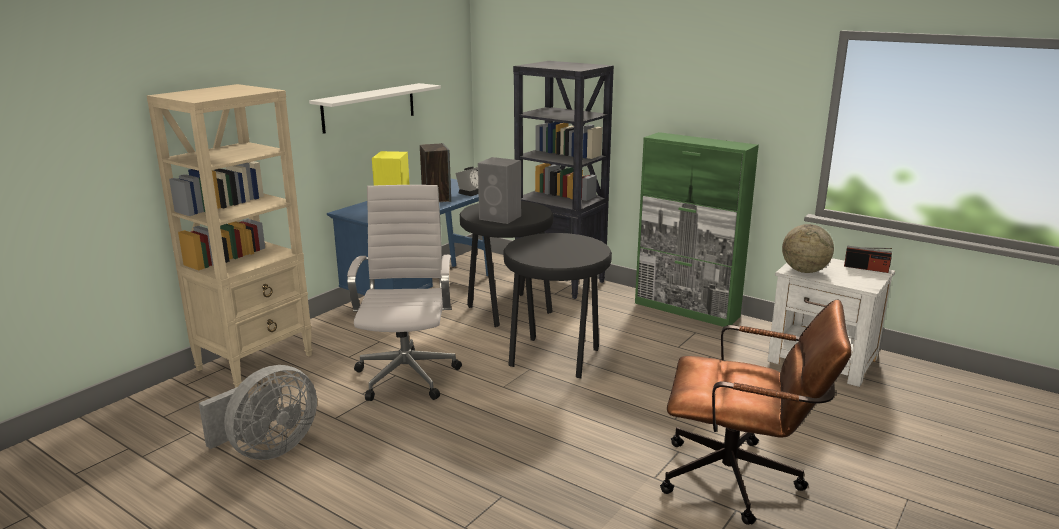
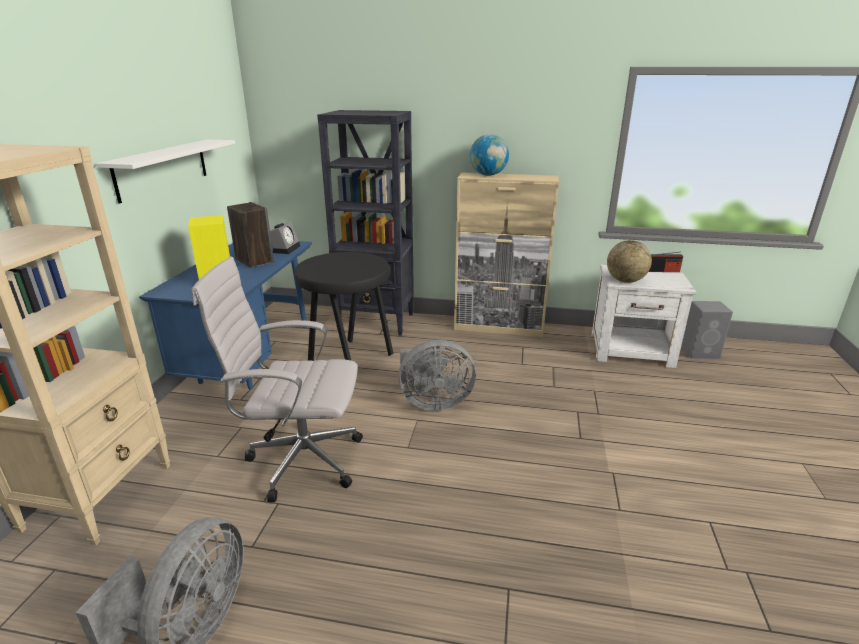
camera: 25 degrees left, 5 degrees up
white office chair [347,185,462,401] -> white office chair turned 60 degrees counterclockwise [192,257,363,502]
grey speaker [478,157,521,224] -> grey speaker moved to [681,301,733,359]
black stool [504,233,612,378] -> grey fan [398,339,476,411]
green cabinet [635,132,759,327] -> beige cabinet [454,173,559,337]
brown office chair [660,299,852,525] -> none
none -> globe [470,134,509,176]

